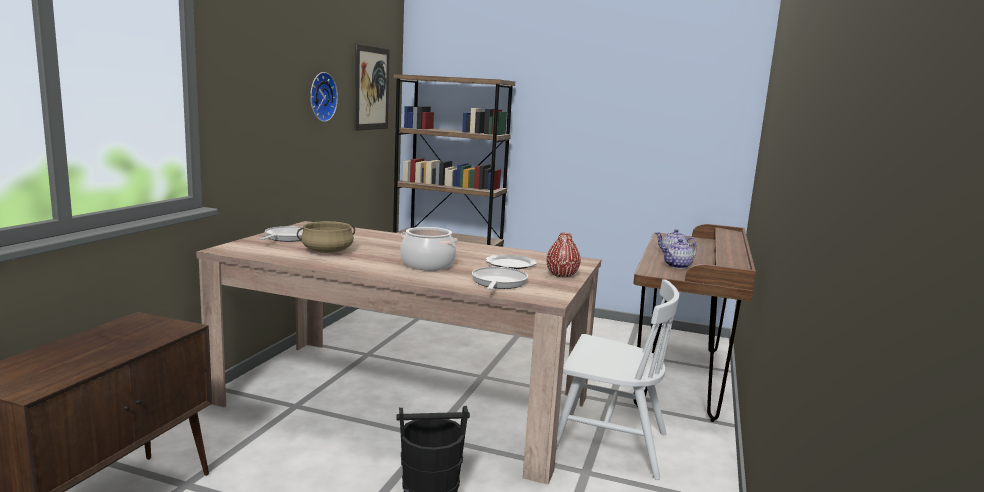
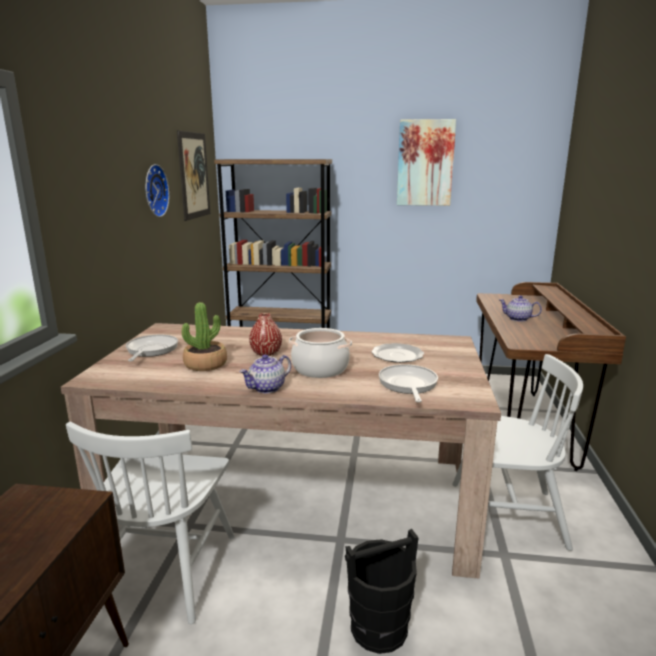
camera: 10 degrees left, 5 degrees up
beige cooking pot [297,221,355,253] -> potted plant [181,302,227,371]
red vase [546,233,581,277] -> red vase moved to [249,313,282,356]
teapot [663,239,697,269] -> teapot moved to [239,354,291,393]
none -> white chair [66,422,235,624]
none -> picture [397,119,456,206]

